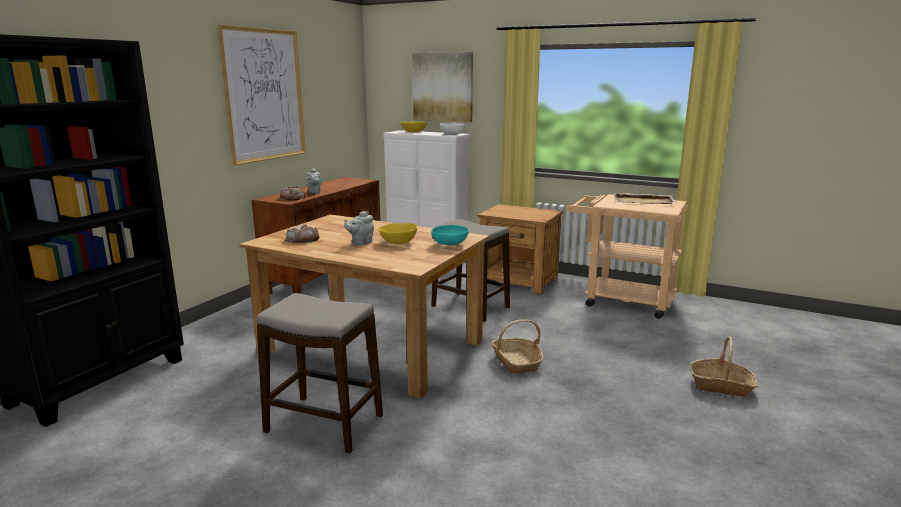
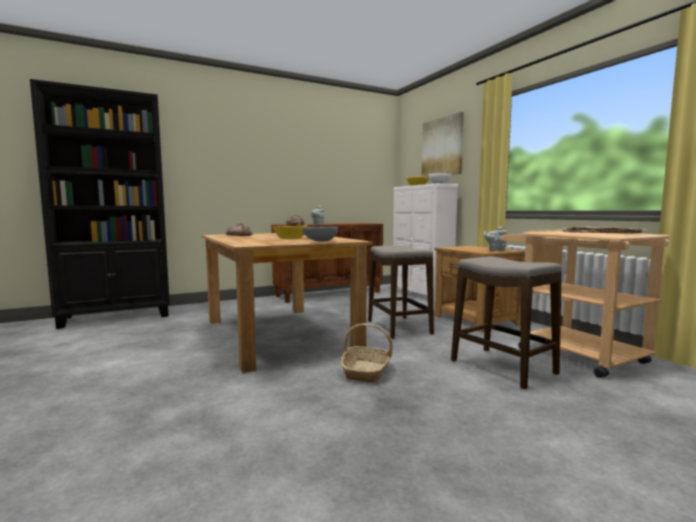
camera: 35 degrees right, 10 degrees down
picture [217,25,306,166] -> none
stool [257,293,383,453] -> stool moved to [451,256,562,389]
grey teapot [344,211,374,245] -> grey teapot moved to [483,226,508,251]
turquoise bowl [431,225,469,245] -> grey bowl [302,226,338,242]
basket [690,336,758,397] -> none

